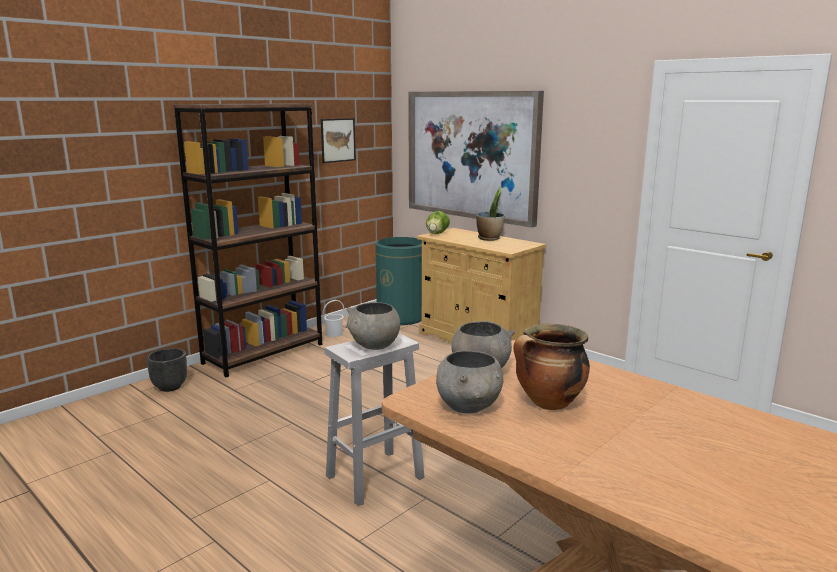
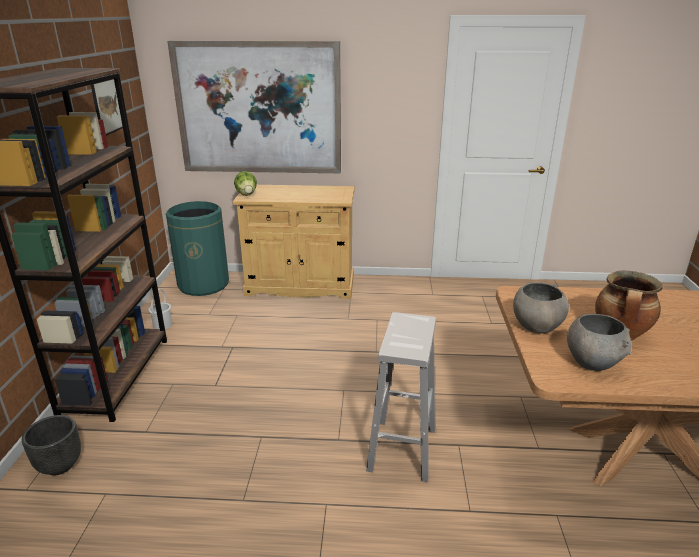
camera: 40 degrees left, 10 degrees up
grey bowl [346,302,400,350] -> none
potted plant [476,187,505,241] -> none

